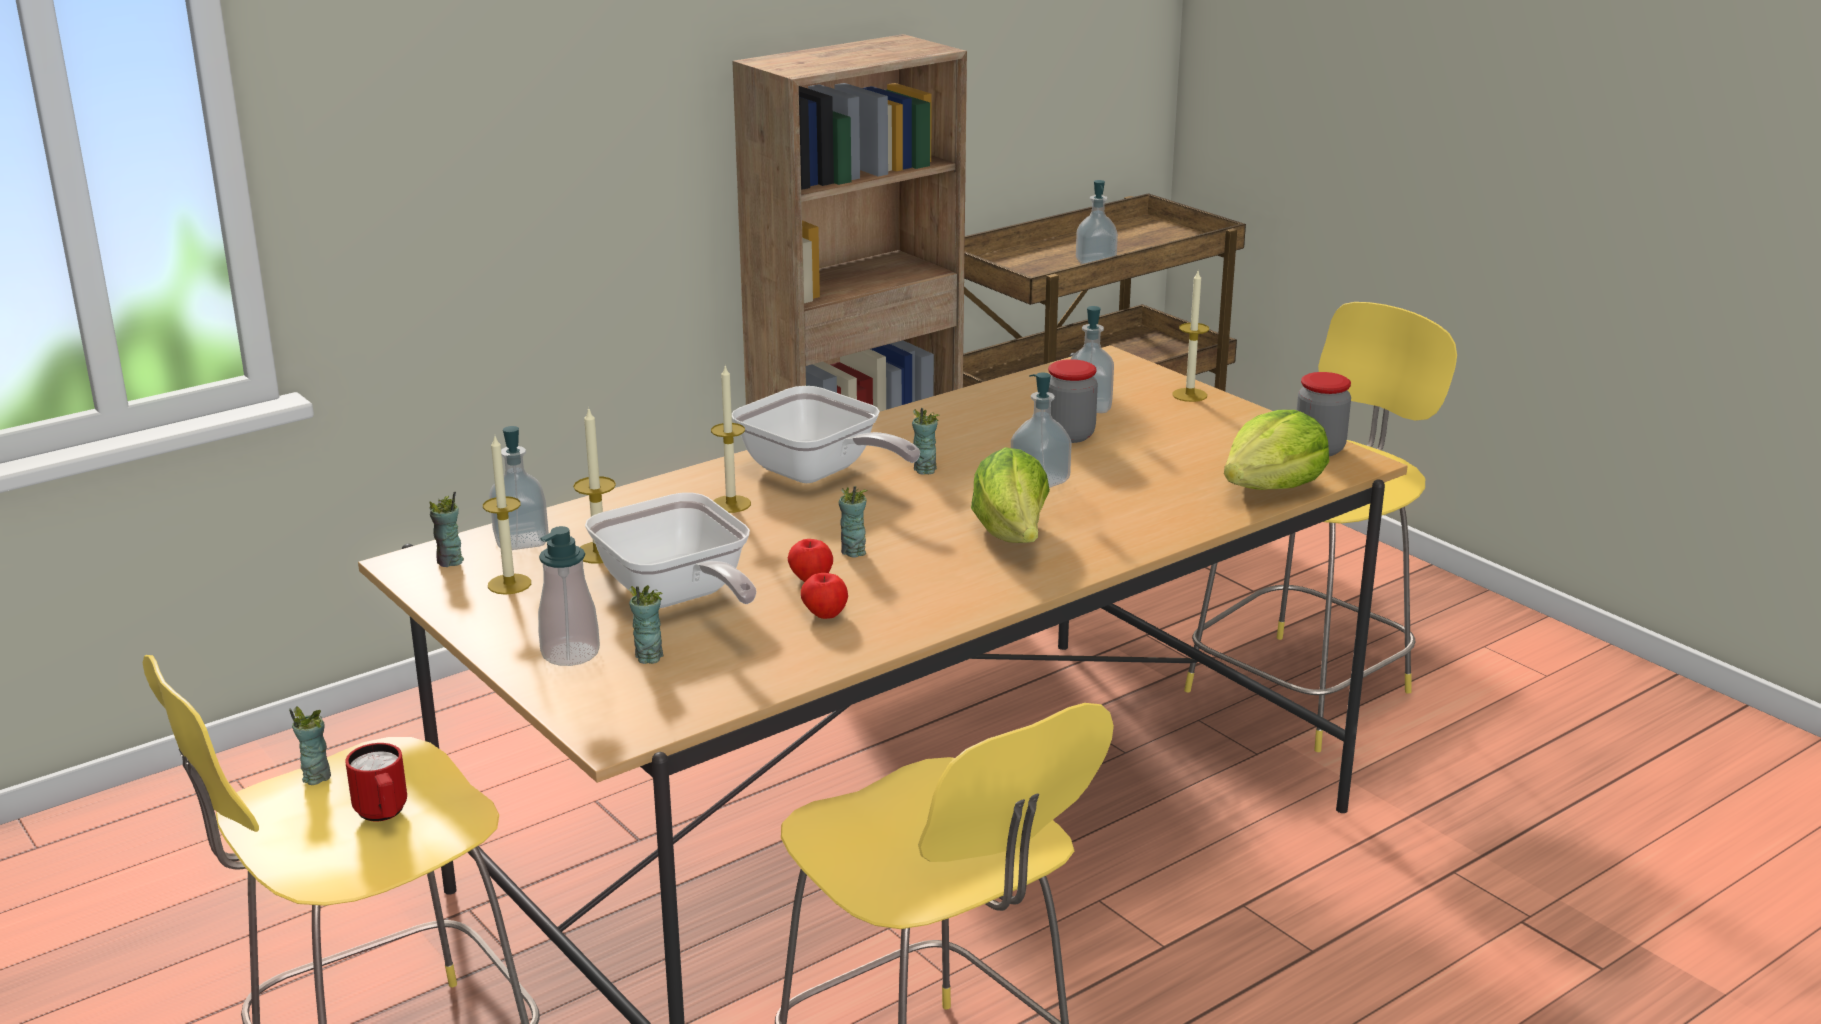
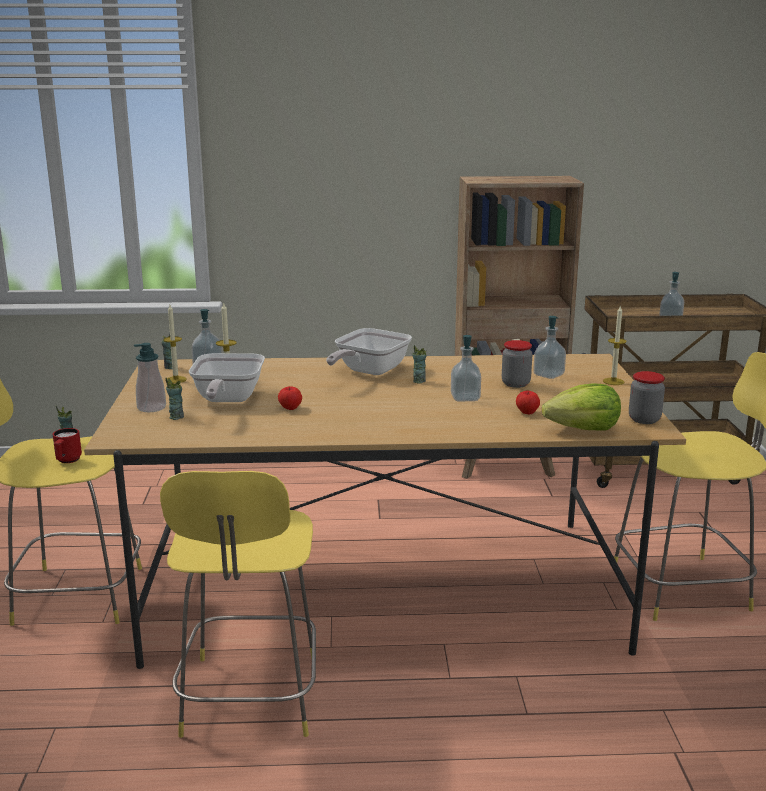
camera: 35 degrees right, 5 degrees down
candle [711,366,751,513] -> none
frying pan [732,386,920,483] -> frying pan turned 45 degrees clockwise [326,328,412,375]
apple [801,573,848,619] -> apple moved to [516,391,540,414]
cup [838,486,867,557] -> none
lettuce [971,447,1050,543] -> none

